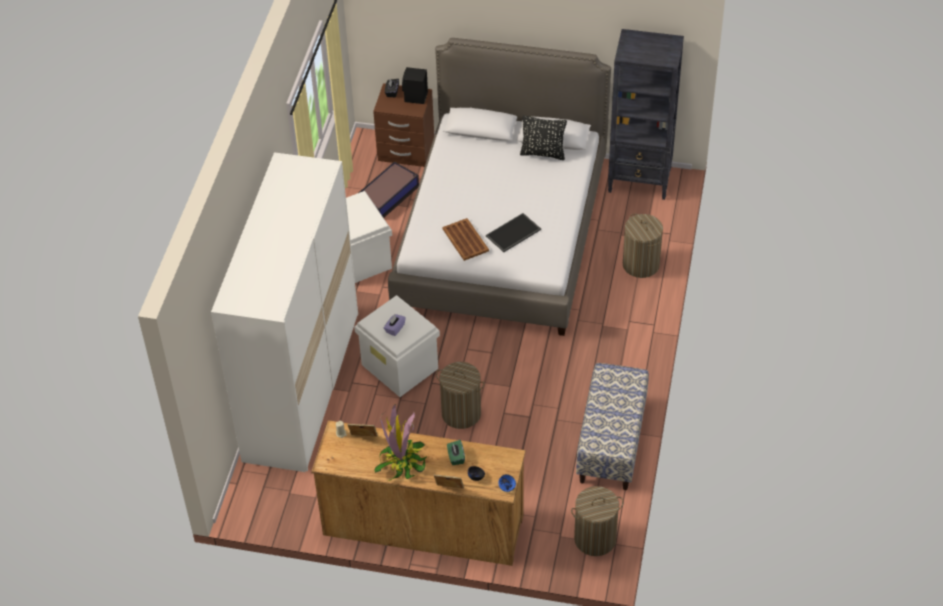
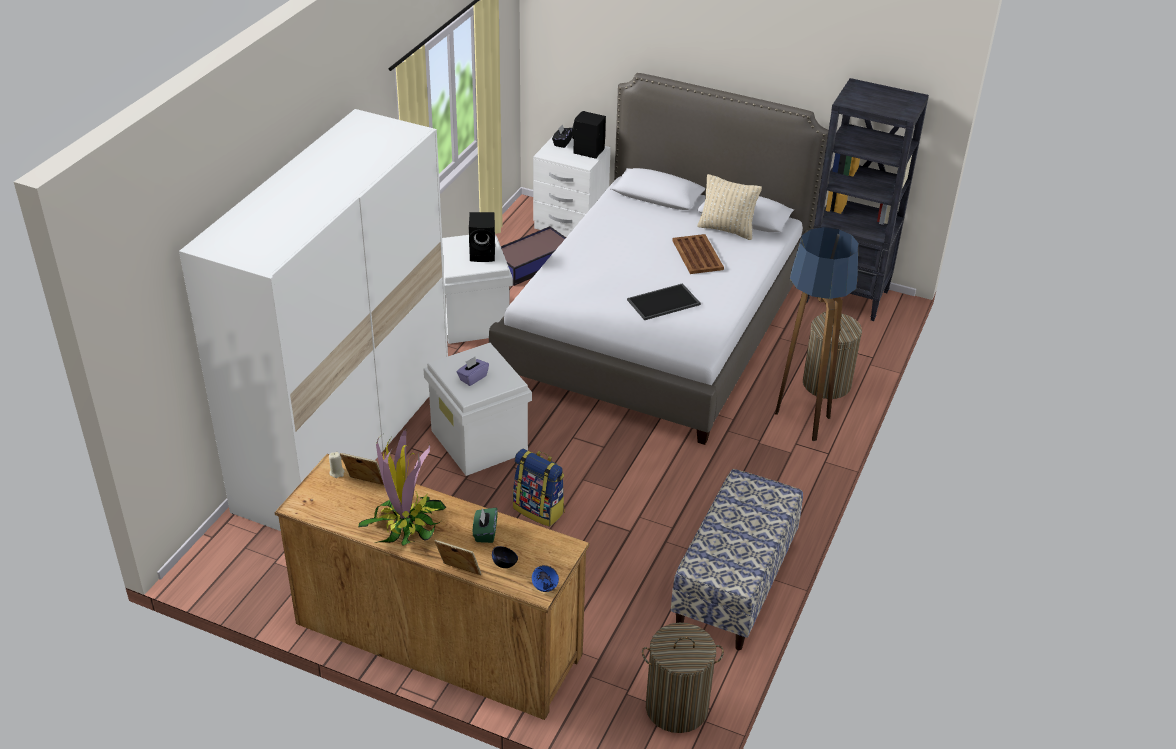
camera: 10 degrees right, 10 degrees down
brown nightstand [373,83,434,167] -> white nightstand [533,138,611,237]
laundry basket [436,362,485,429] -> backpack [513,449,564,527]
brown tray [442,218,489,261] -> brown tray moved to [672,234,724,274]
black pillow [520,115,567,160] -> beige pillow [697,174,762,240]
none -> black speaker [469,212,495,262]
none -> floor lamp [775,227,858,441]

